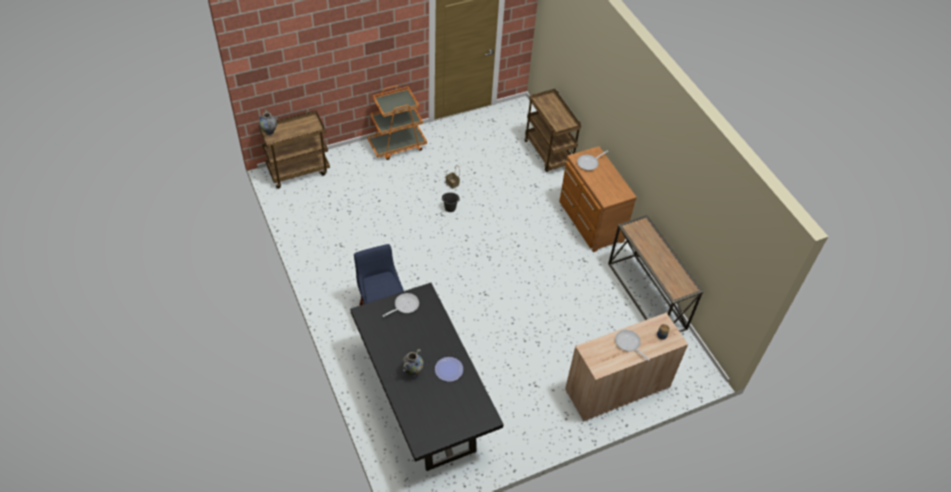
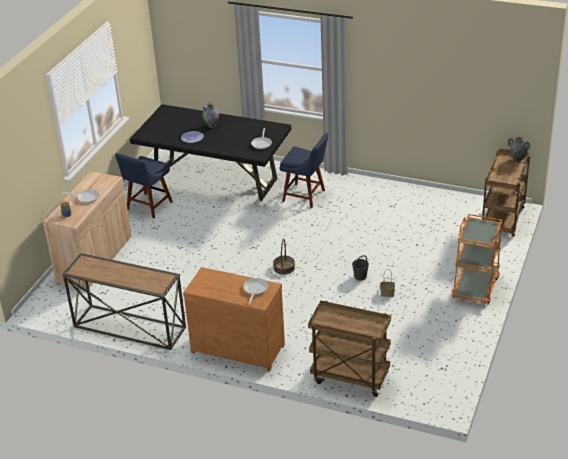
camera: 140 degrees right, 15 degrees down
none -> blue chair [115,153,173,218]
none -> basket [273,239,295,275]

